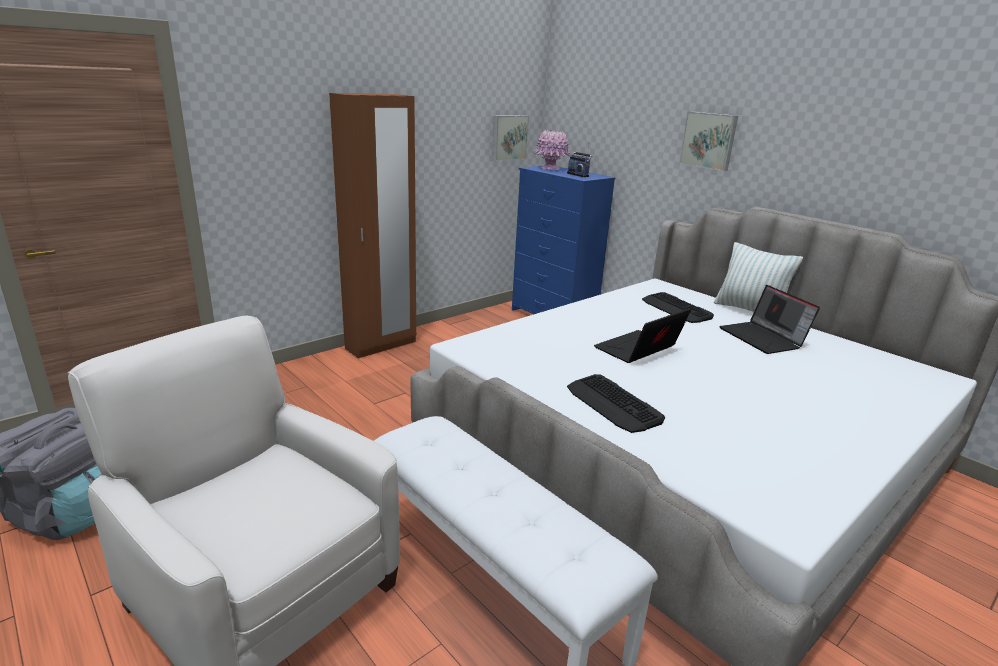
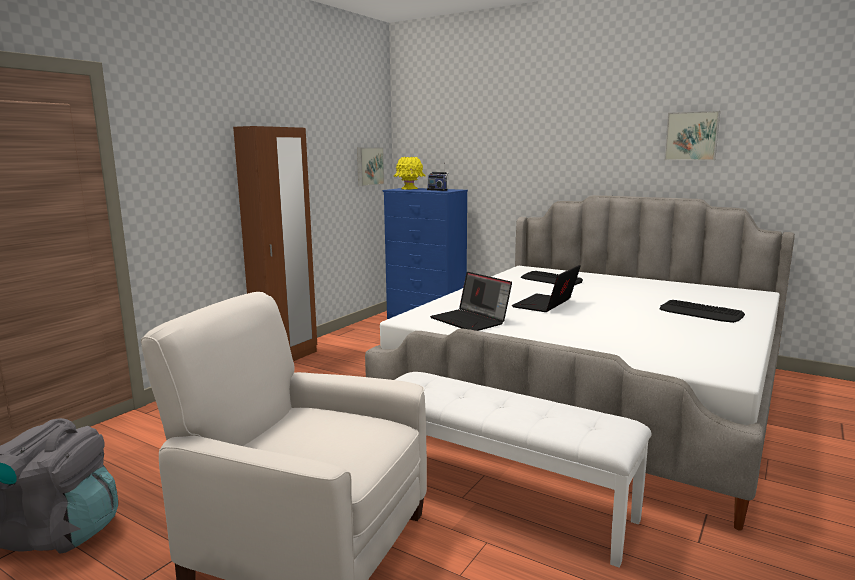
camera: 15 degrees left, 10 degrees down
pink vase [534,130,570,170] -> yellow vase [394,156,426,190]
keyboard [567,374,665,433] -> keyboard moved to [660,300,745,323]
picture [679,111,738,171] -> picture moved to [664,111,720,160]
pillow [714,242,803,312] -> none
laptop [719,285,820,354] -> laptop moved to [430,272,512,331]

